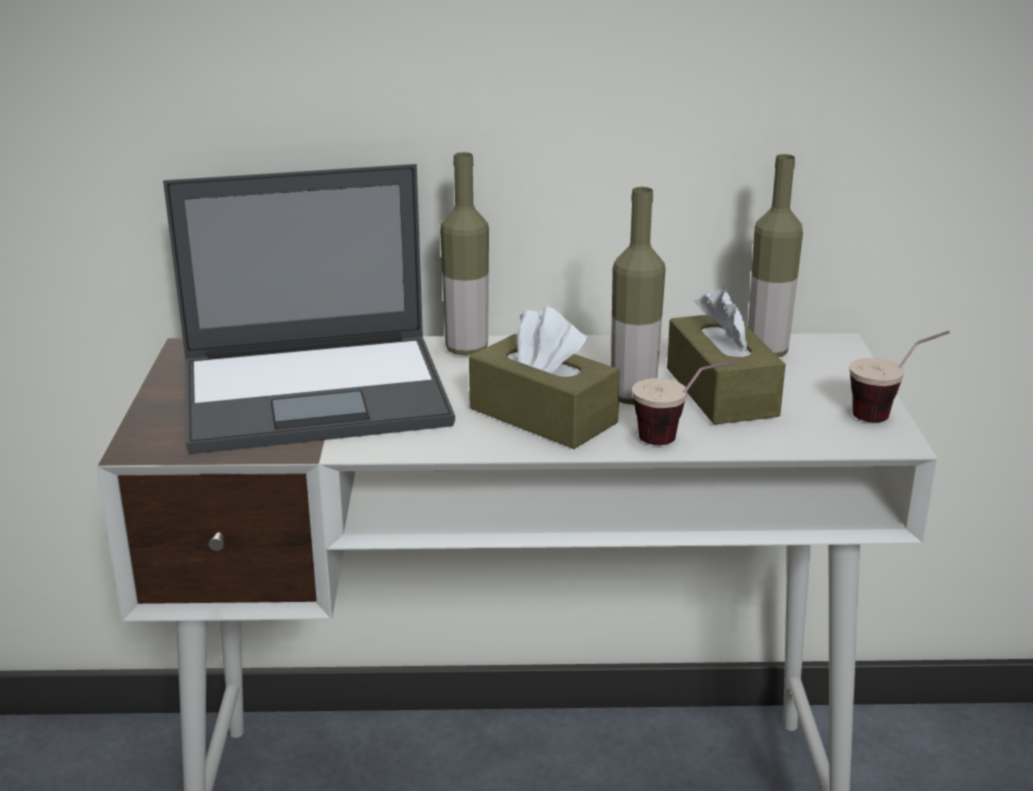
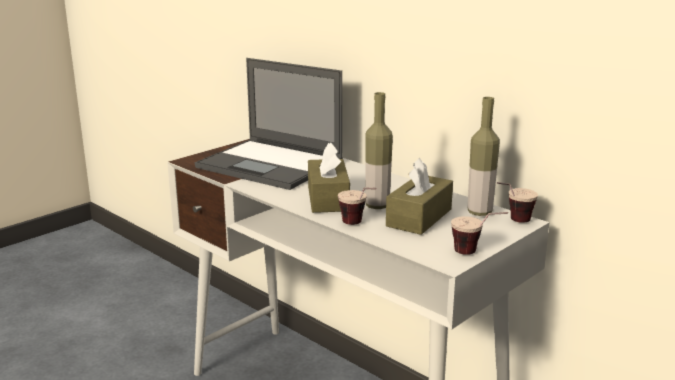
camera: 45 degrees right, 5 degrees down
bottle [440,152,489,356] -> none
none -> cup [497,182,538,223]

